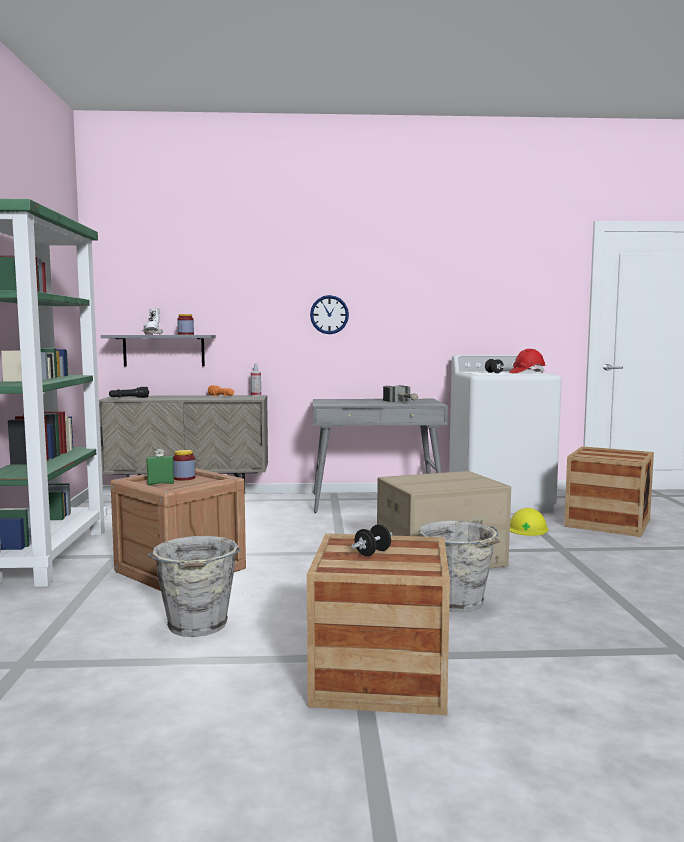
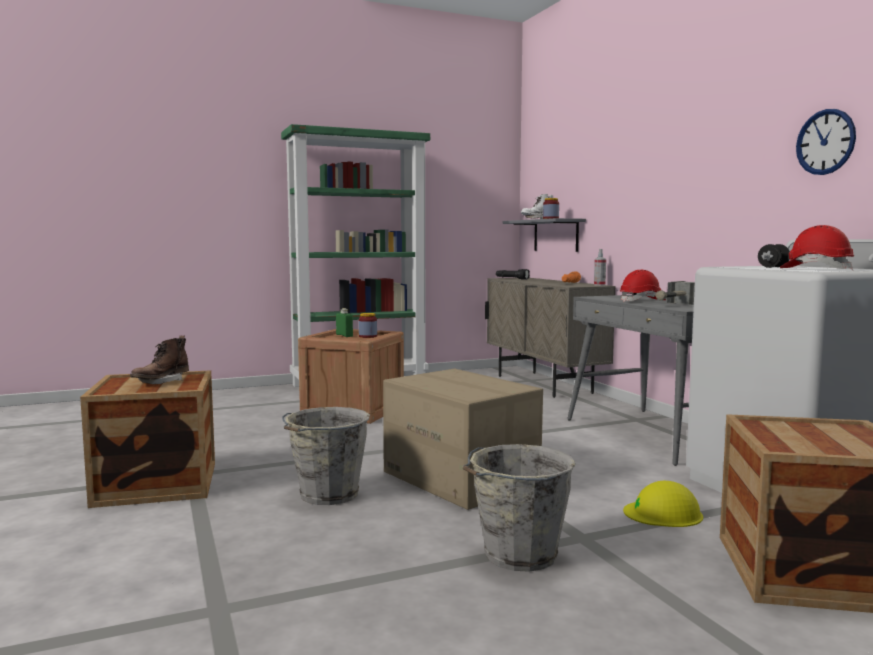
camera: 70 degrees right, 0 degrees up
grey bucket [147,536,241,637] -> grey bucket moved to [463,444,576,572]
wall clock [310,295,349,334] -> wall clock moved to [796,109,856,175]
black dumbbell [351,524,392,556] -> brown boot [130,336,189,384]
none -> red hard hat [620,270,666,302]

